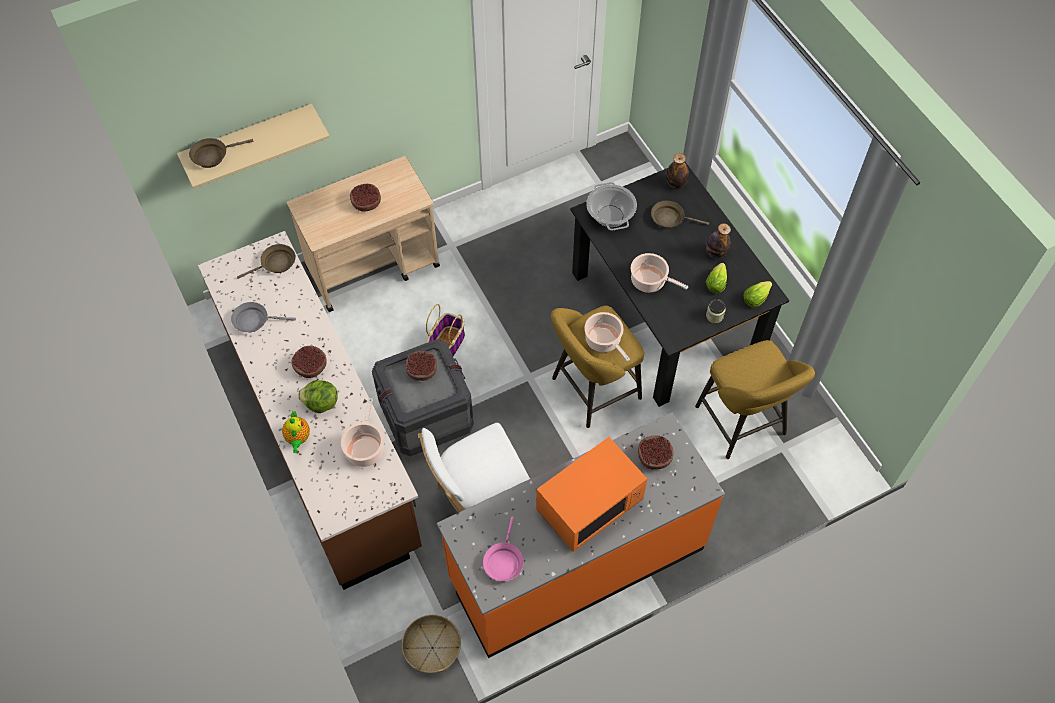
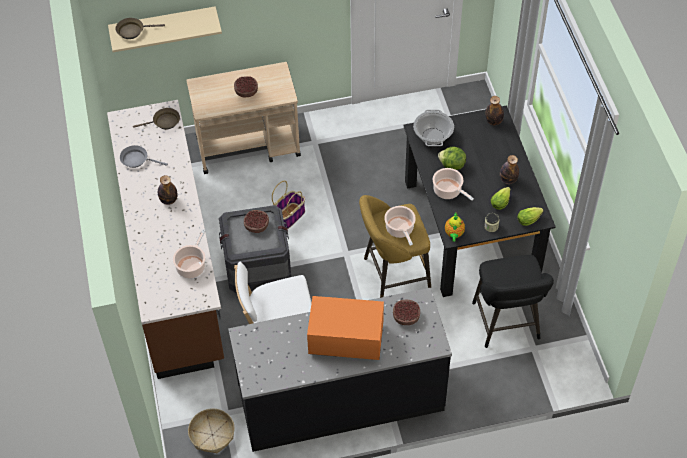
camera: 15 degrees right, 5 degrees down
teapot [282,411,310,453] -> teapot moved to [445,213,465,242]
bowl [291,346,327,378] -> bottle [158,175,177,205]
lettuce [298,380,338,413] -> lettuce moved to [438,147,466,170]
orange counter [437,412,725,658] -> black counter [228,288,452,452]
pink frying pan [483,516,524,581] -> none
orange microwave [536,437,647,552] -> orange microwave turned 150 degrees counterclockwise [307,296,384,360]
brown frying pan [651,201,709,228] -> none
yellow stool [695,340,815,459] -> black stool [472,255,554,348]

